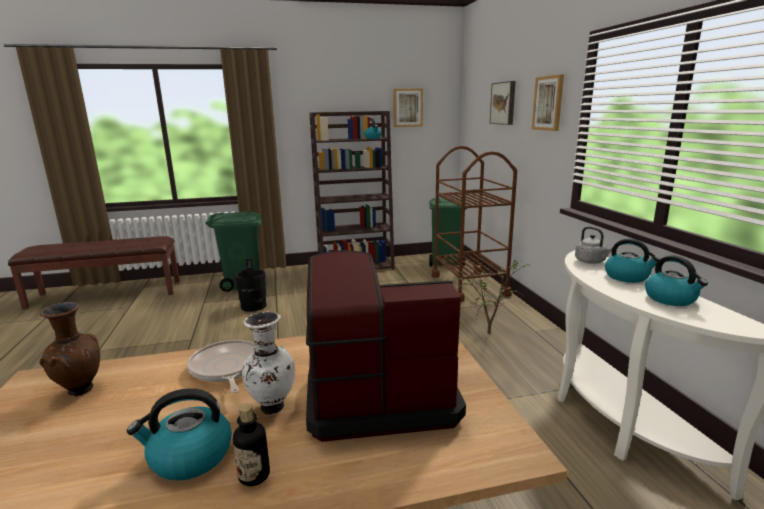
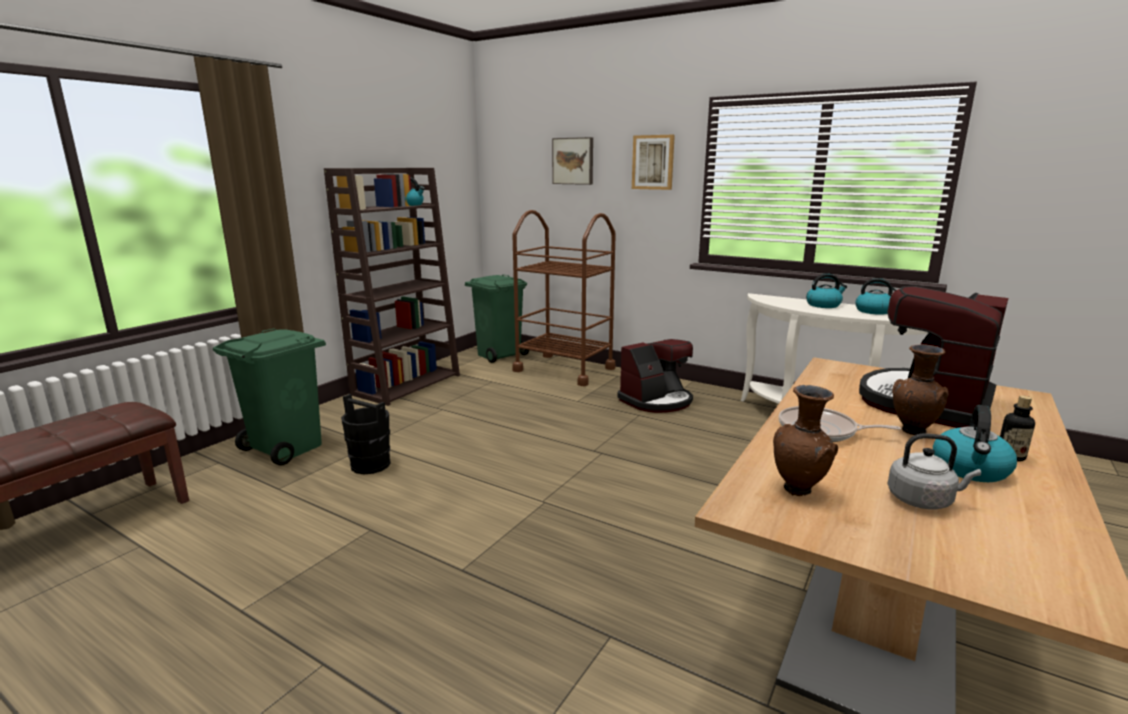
camera: 45 degrees left, 0 degrees up
white vase [242,312,295,415] -> brown vase [892,344,949,435]
picture [393,89,423,127] -> none
potted plant [456,260,530,334] -> coffee machine [617,339,693,413]
grey kettle [575,226,612,264] -> grey kettle moved to [887,434,981,510]

